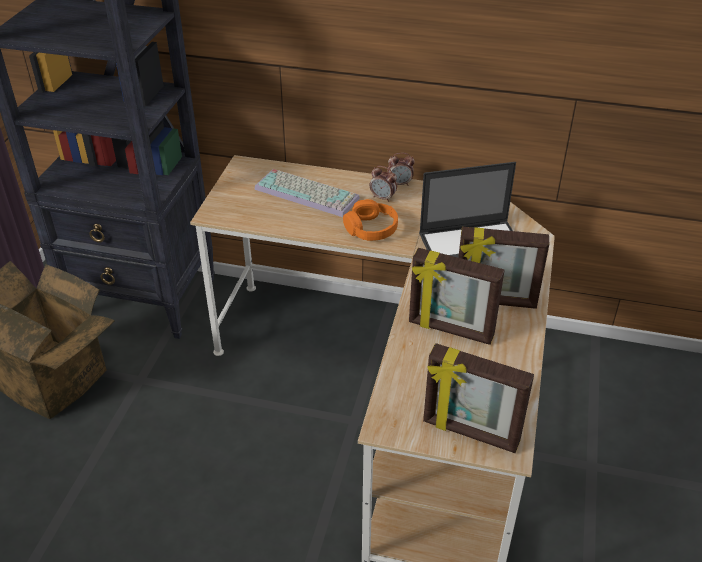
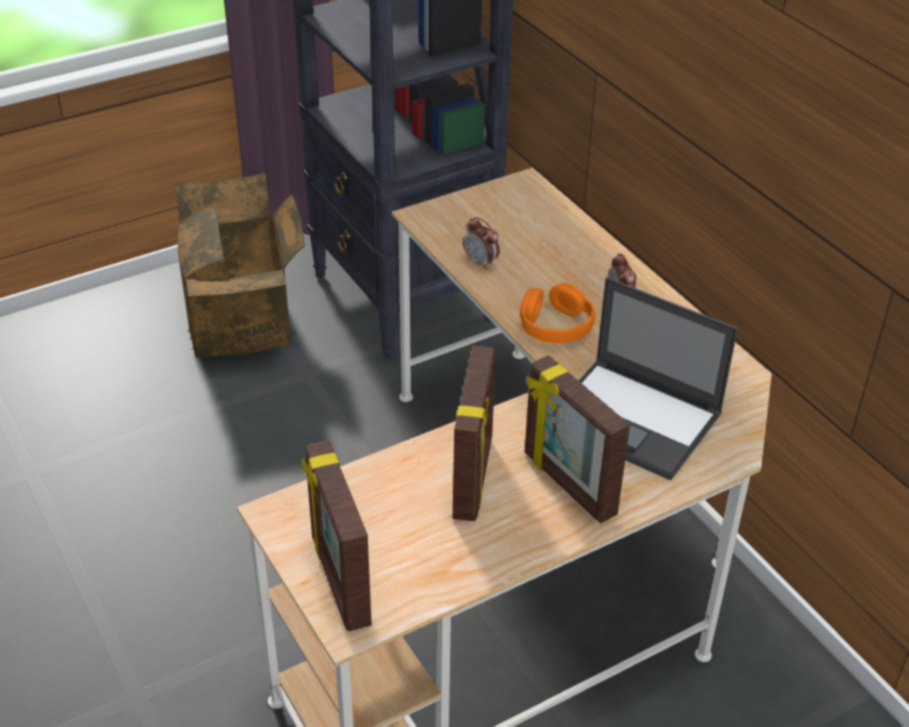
camera: 45 degrees right, 0 degrees up
keyboard [254,169,360,217] -> none
alarm clock [387,153,415,186] -> alarm clock moved to [463,217,500,270]
picture frame [409,248,505,345] -> picture frame turned 150 degrees counterclockwise [453,345,496,521]

